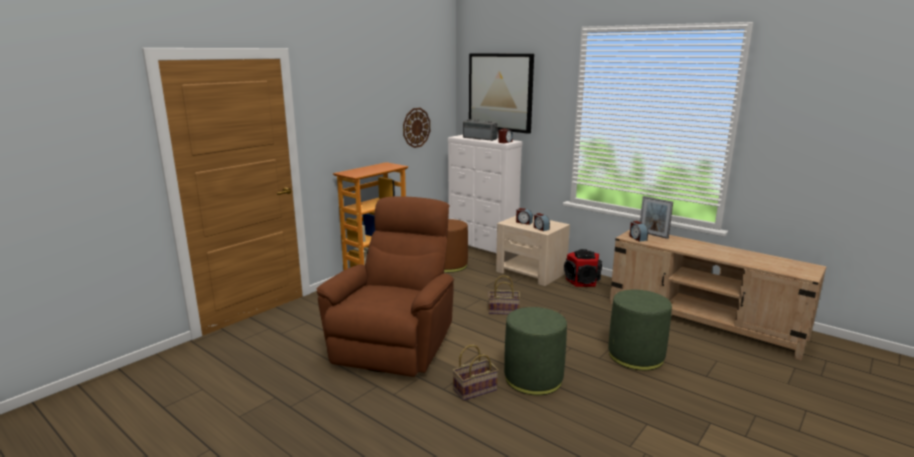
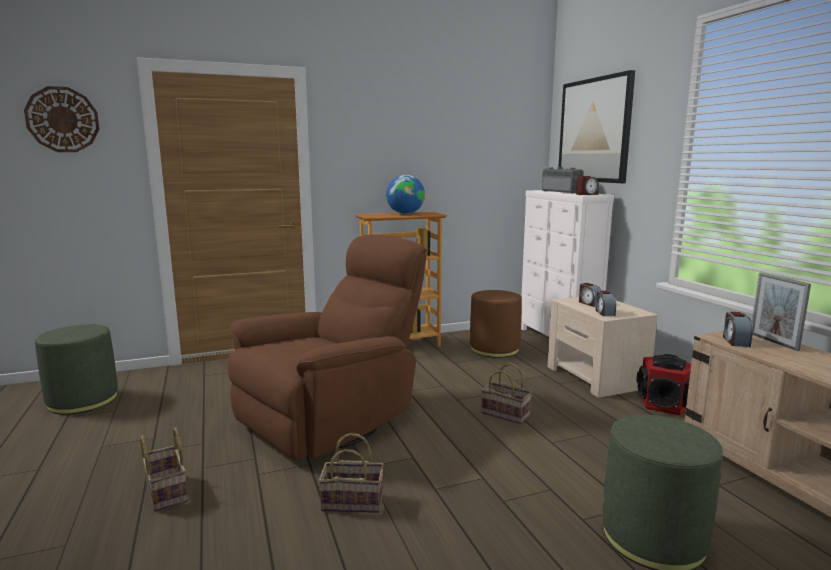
camera: 30 degrees right, 5 degrees down
wall clock [403,108,430,148] -> wall clock moved to [24,86,99,152]
green ottoman [504,307,567,395] -> green ottoman moved to [35,324,118,414]
none -> basket [140,427,188,512]
none -> globe [386,175,425,214]

